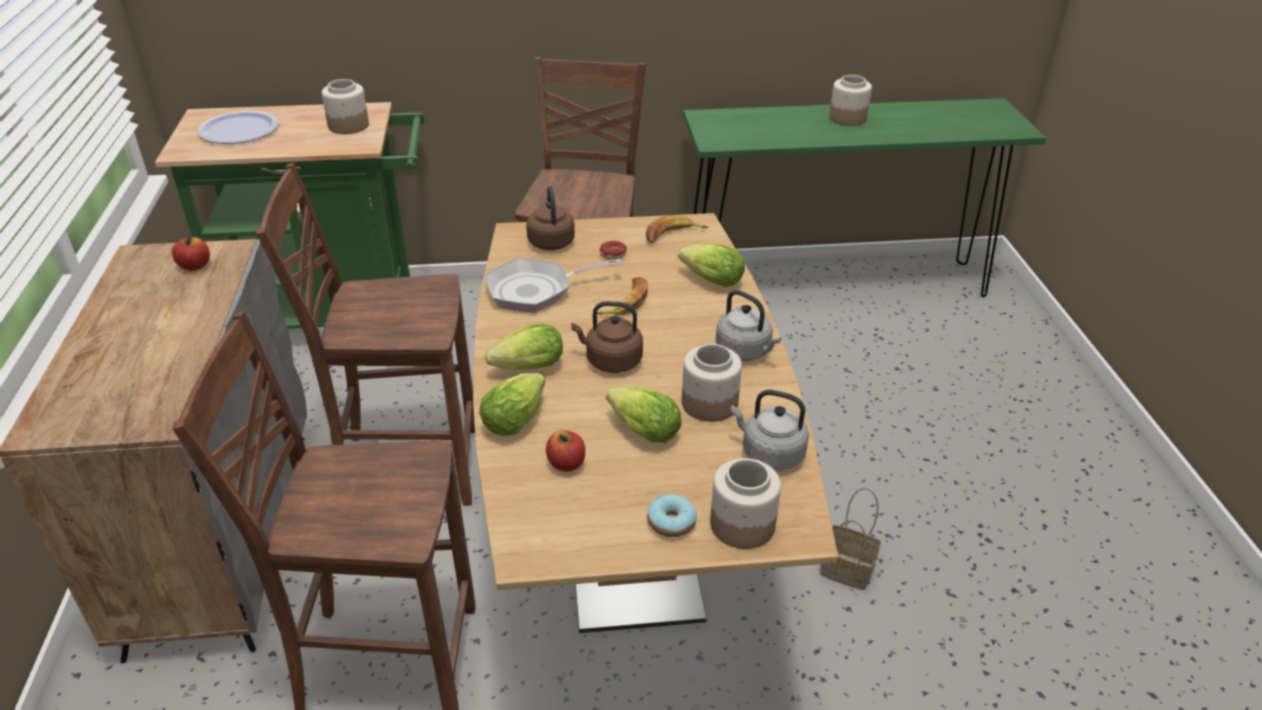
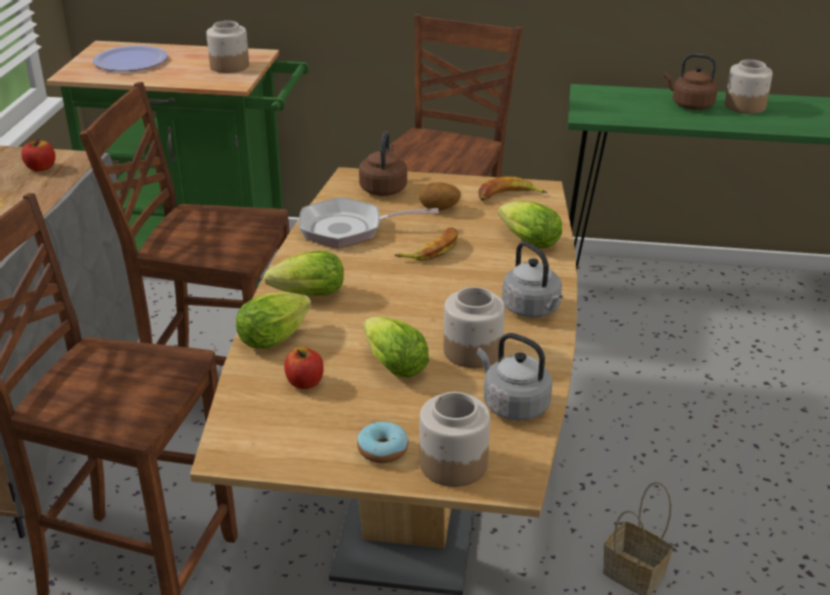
camera: 15 degrees right, 5 degrees down
brown kettle [571,301,643,373] -> brown kettle moved to [664,54,718,110]
donut [599,241,627,260] -> potato [419,182,461,211]

